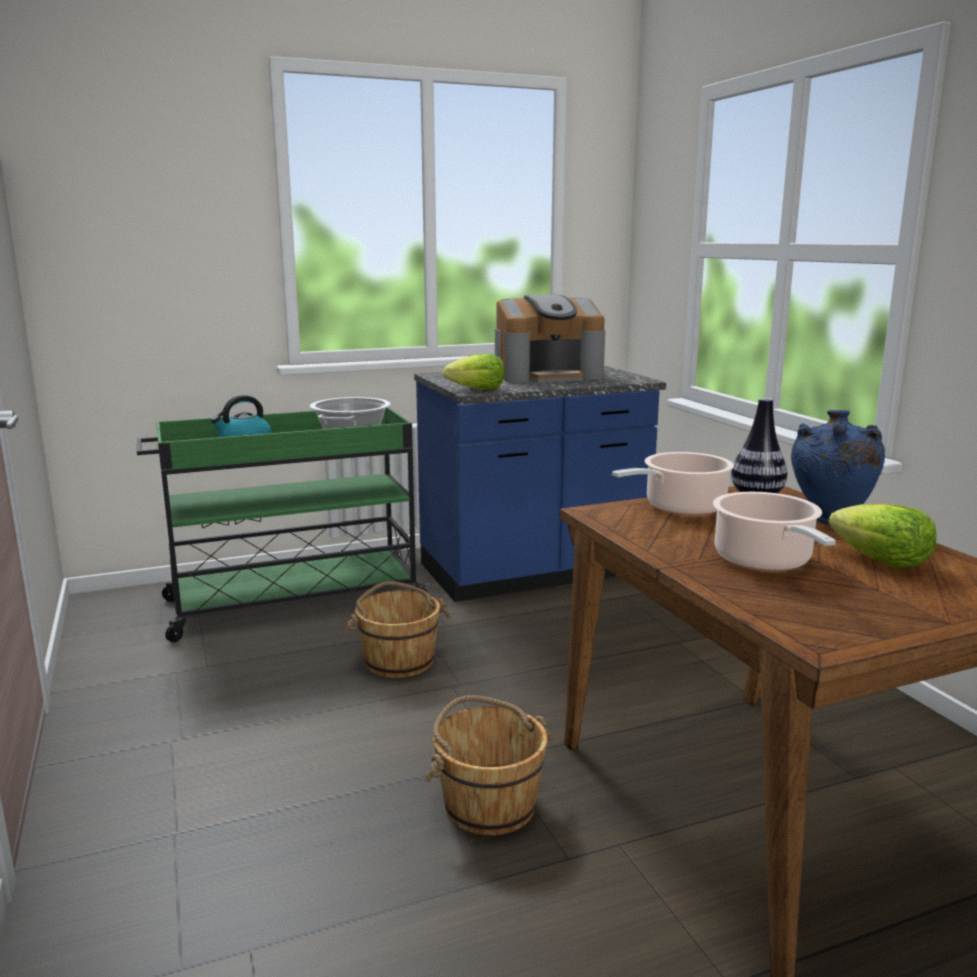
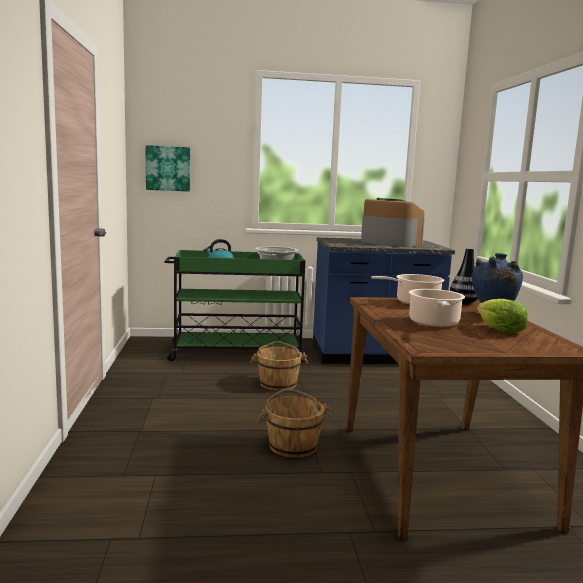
camera: 15 degrees right, 5 degrees down
lettuce [443,354,504,390] -> none
coffee machine [495,294,605,383] -> coffee machine turned 135 degrees counterclockwise [361,198,425,247]
none -> picture [146,145,190,191]

